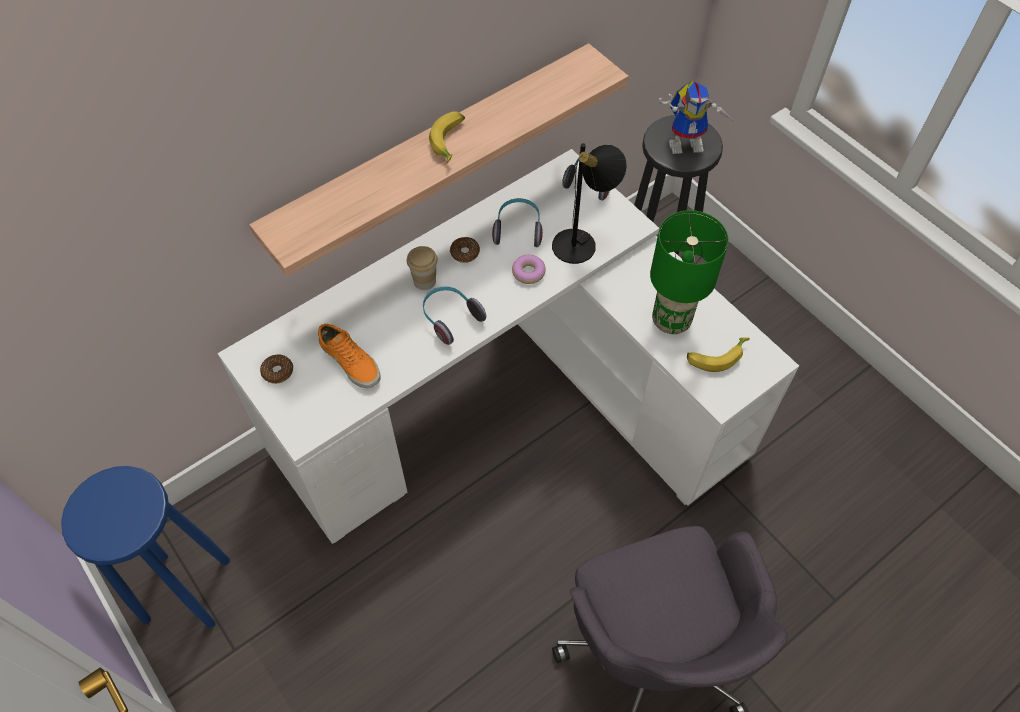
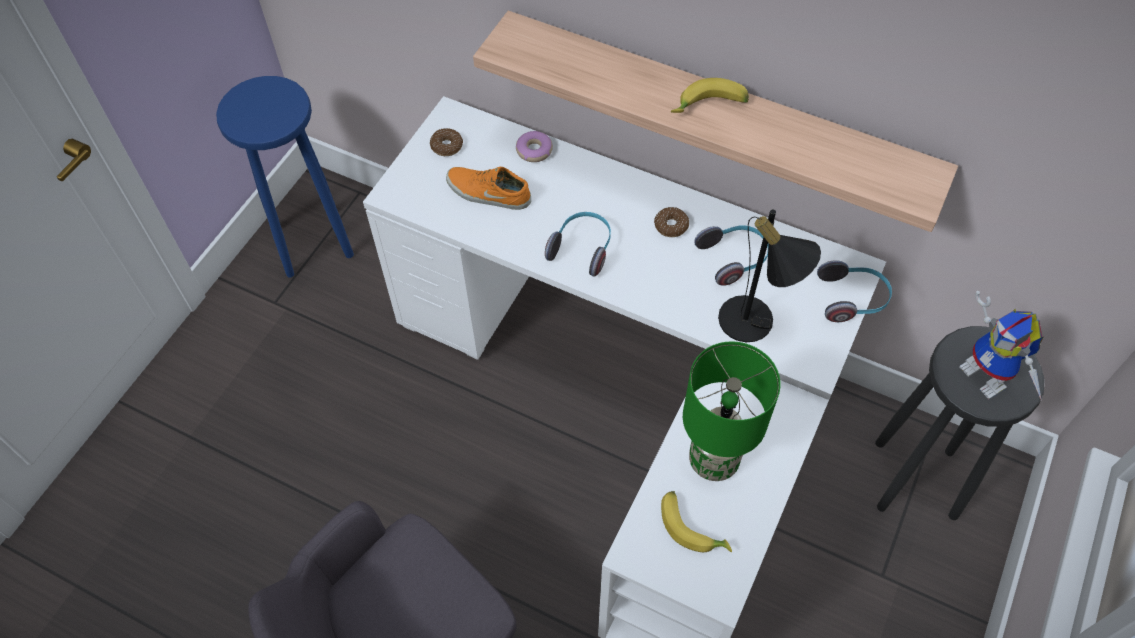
camera: 65 degrees right, 0 degrees up
orange shoe [318,324,381,388] -> orange shoe turned 90 degrees clockwise [446,167,531,210]
cup [407,246,438,290] -> none
donut [512,255,546,284] -> donut moved to [516,131,553,162]

